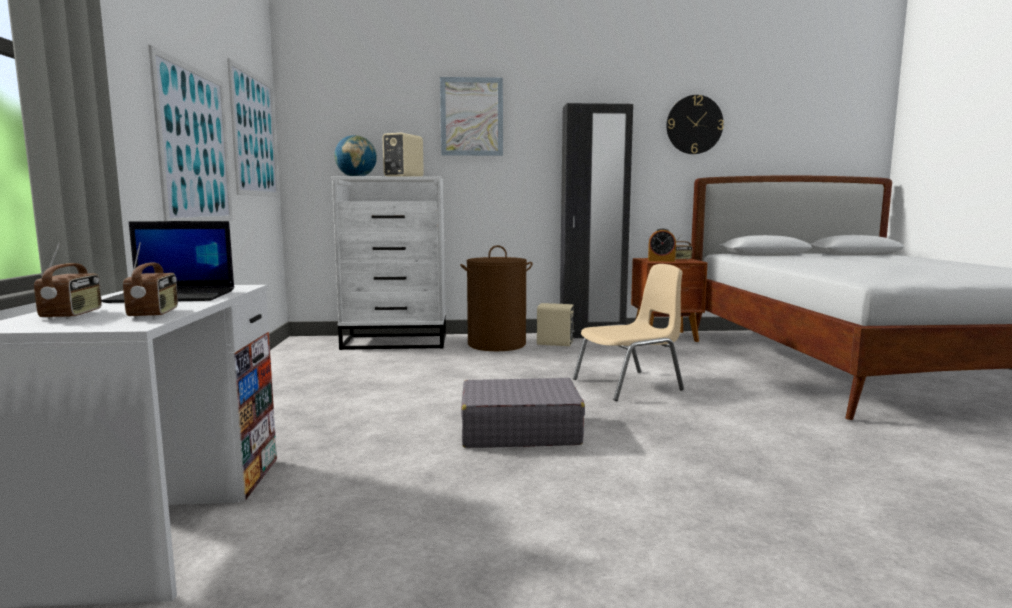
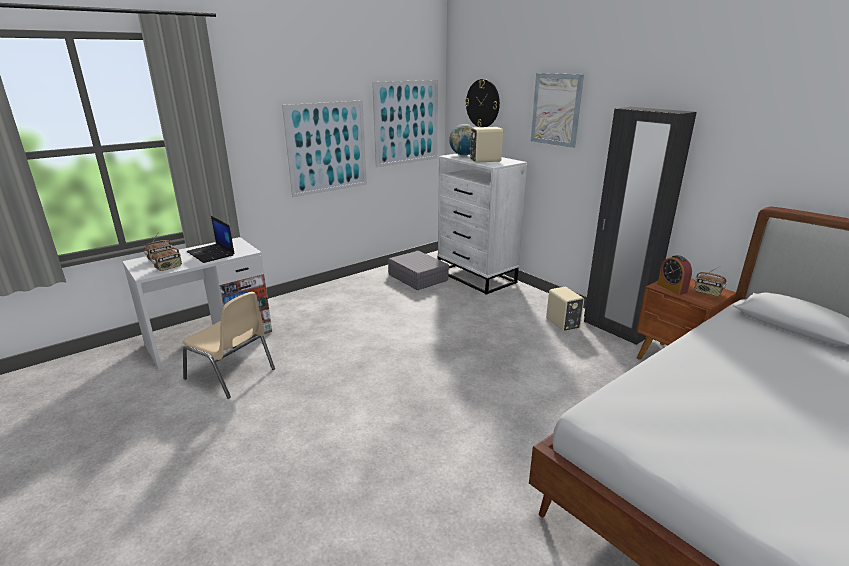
camera: 55 degrees right, 15 degrees up
brown laundry basket [460,245,533,351] -> none
grey suitcase [461,378,585,448] -> grey suitcase moved to [388,251,449,290]
beige chair [573,264,684,401] -> beige chair moved to [183,292,275,399]
wall clock [666,95,724,154] -> wall clock moved to [465,79,500,127]

